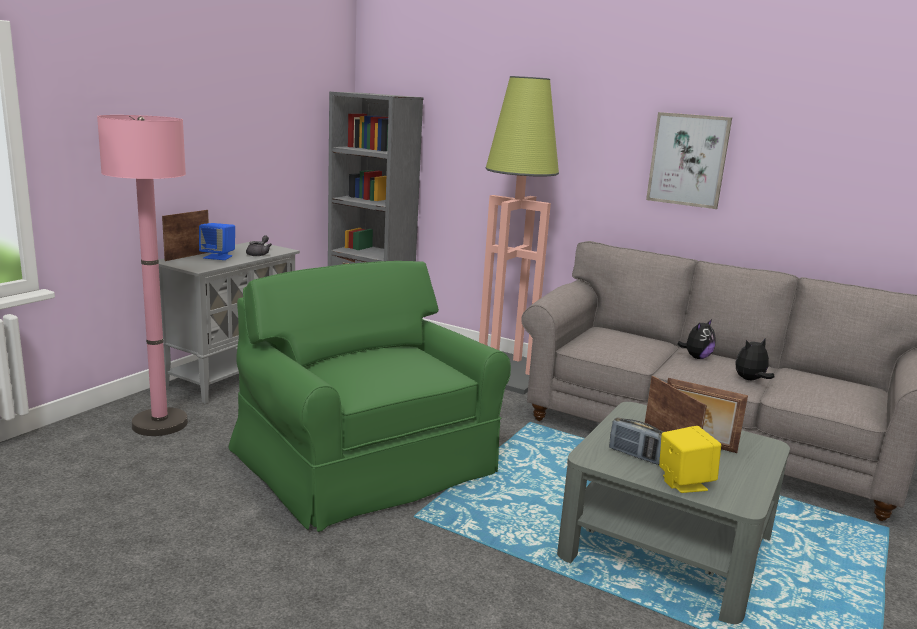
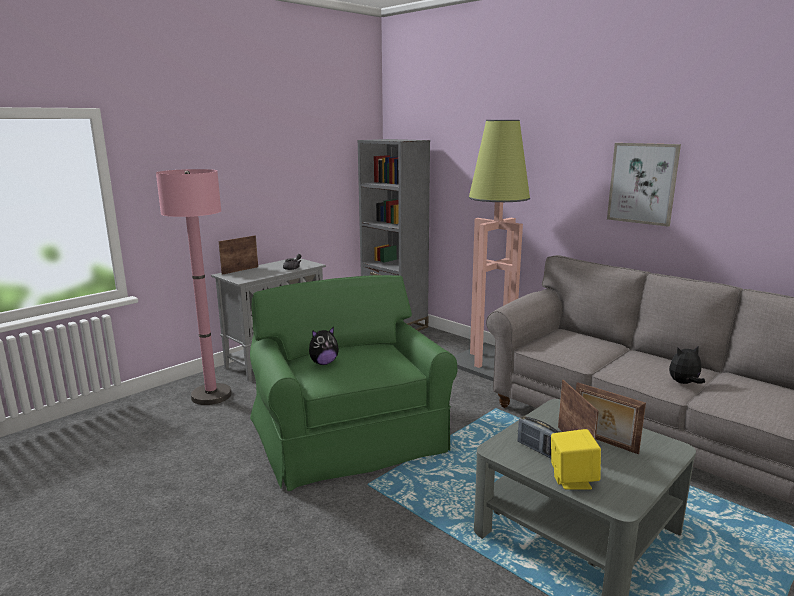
camera: 15 degrees right, 0 degrees up
blue speaker [199,223,235,260] -> none
plush toy [677,319,716,359] -> plush toy moved to [309,327,339,365]

